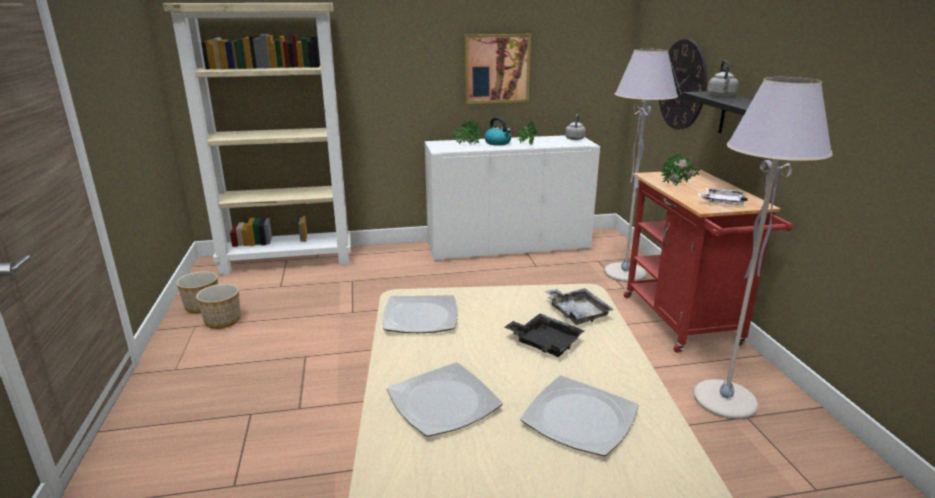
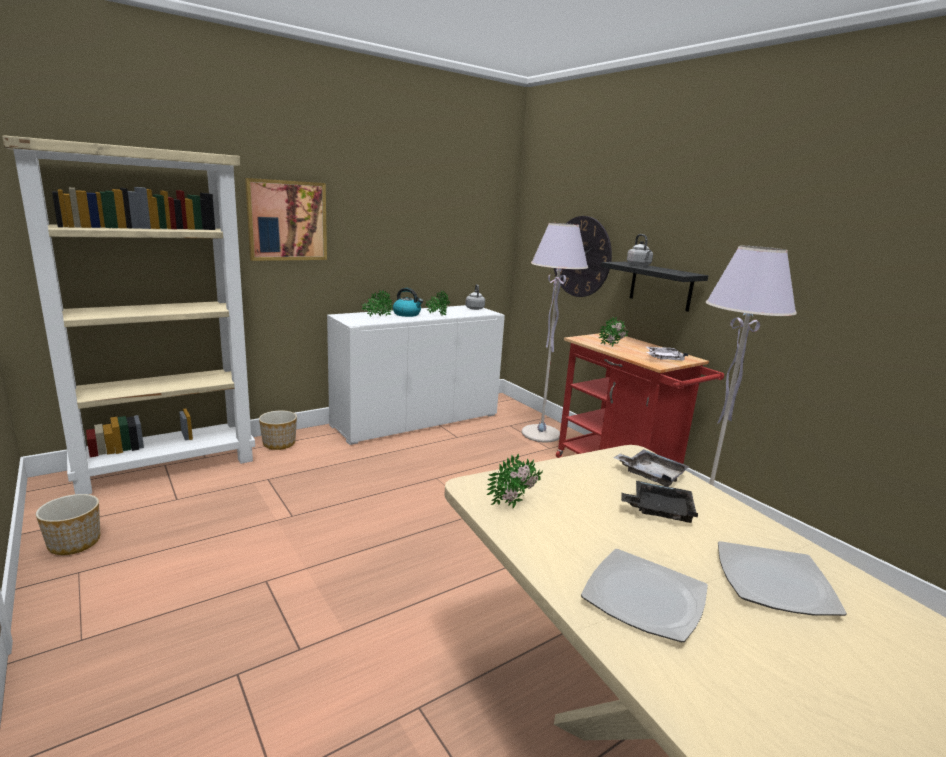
camera: 25 degrees left, 5 degrees down
planter [196,284,240,329] -> planter moved to [259,411,297,450]
plate [383,295,458,333] -> potted plant [487,454,543,509]
picture [465,34,531,104] -> picture moved to [245,178,327,261]

